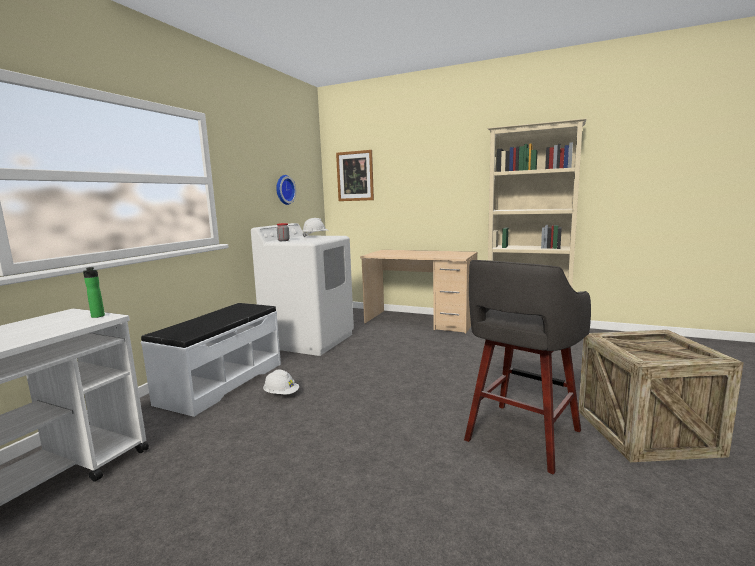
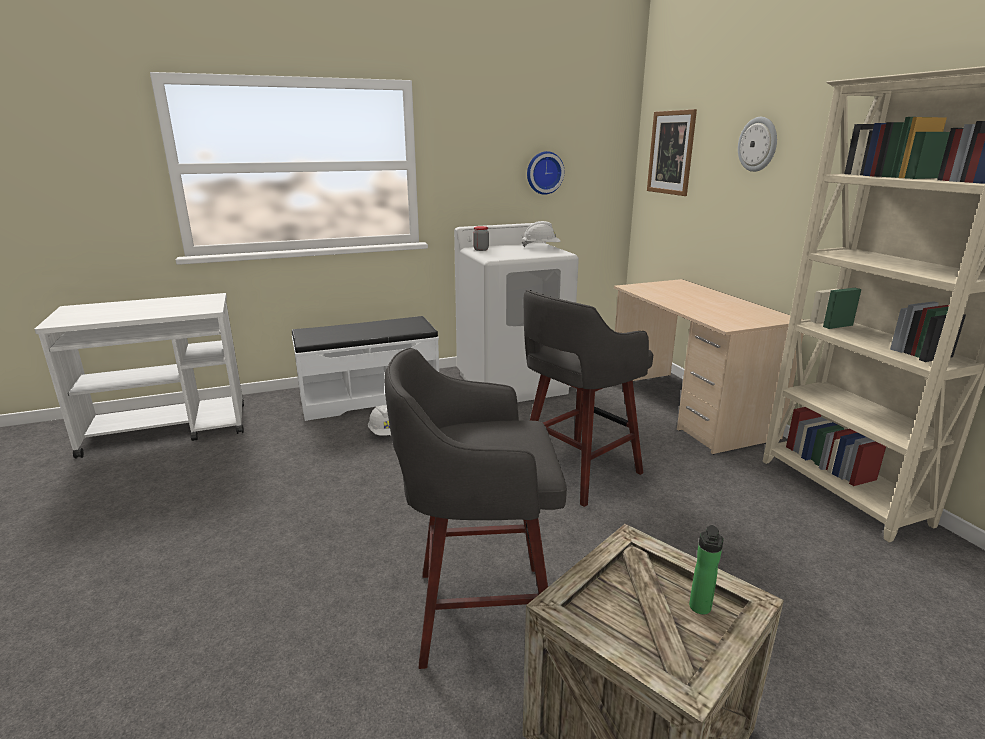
camera: 45 degrees right, 10 degrees up
bottle [83,267,105,318] -> bottle moved to [689,525,724,615]
none -> grey stool [524,290,653,507]
none -> wall clock [738,117,777,172]

